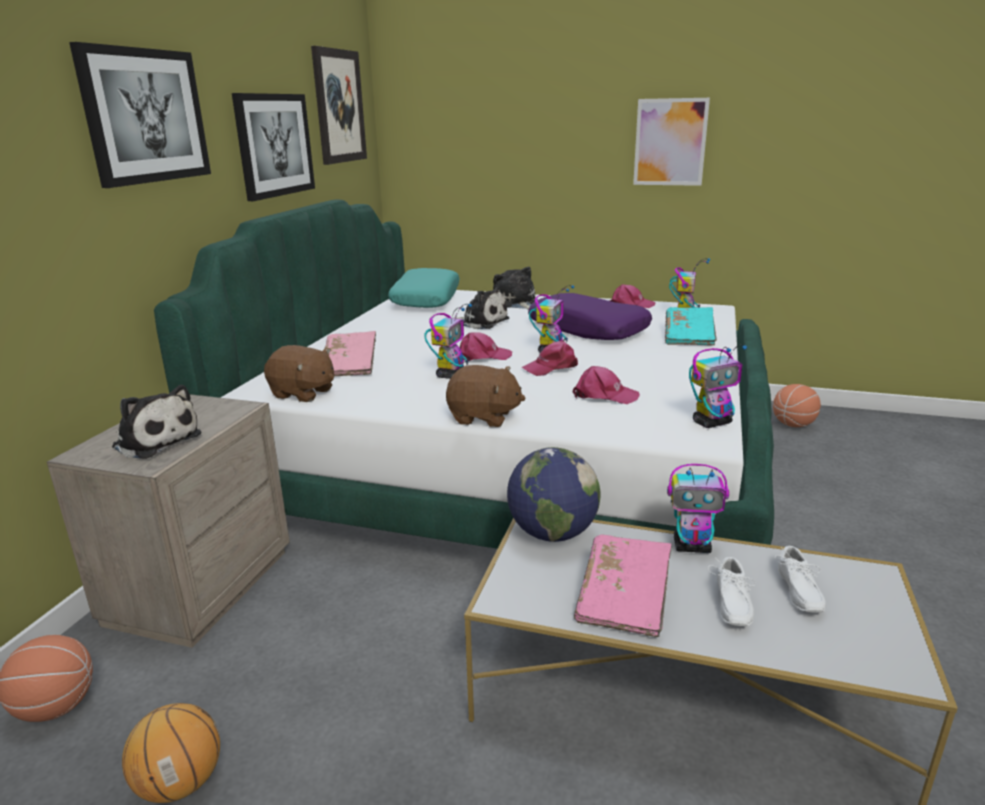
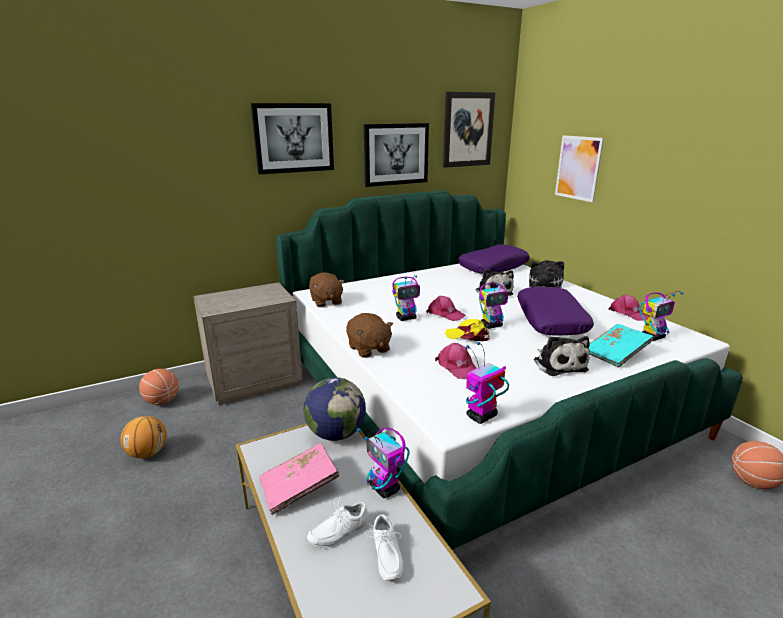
camera: 45 degrees right, 0 degrees up
plush toy [112,385,202,459] -> plush toy moved to [534,336,590,376]
pink book [325,331,376,376] -> none
turquoise pillow [388,268,460,308] -> purple pillow [458,244,530,274]
pink cap [521,341,578,376] -> yellow cap [445,319,489,341]
picture [633,98,710,186] -> picture moved to [555,135,604,202]
toy robot [689,345,747,428] -> toy robot turned 120 degrees clockwise [466,341,509,424]
white shoe [774,546,826,613] -> white shoe turned 60 degrees counterclockwise [365,514,403,581]

